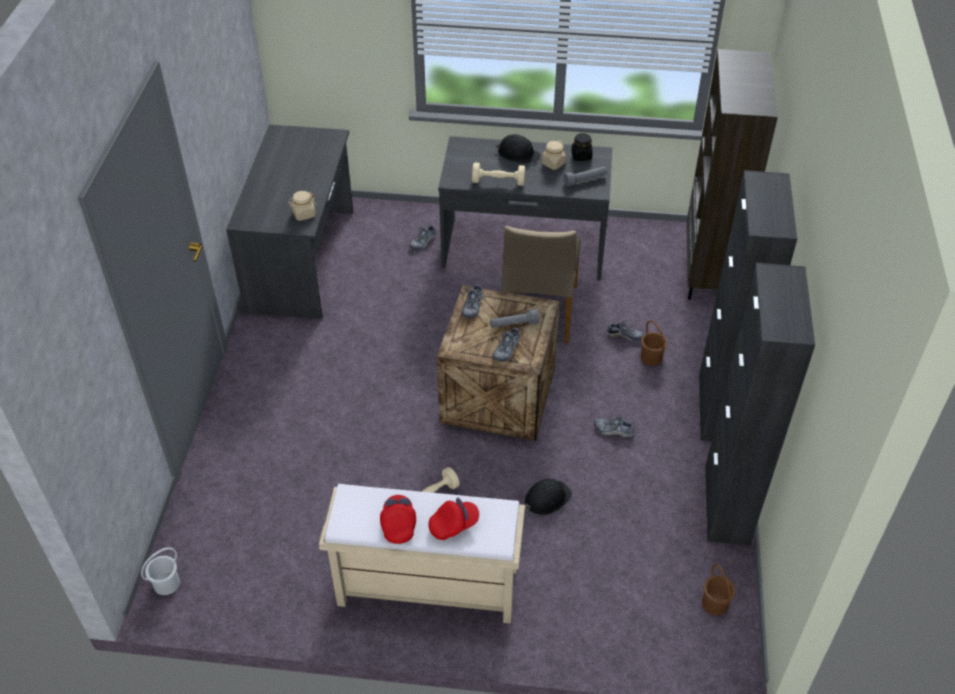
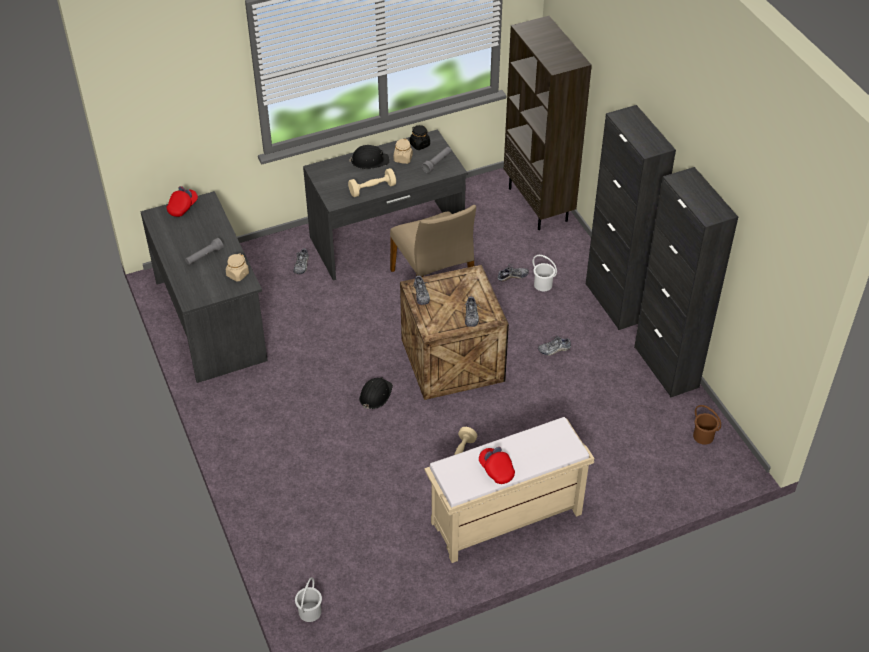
camera: 30 degrees left, 0 degrees up
red cap [429,497,479,540] -> red cap moved to [167,186,198,217]
grey flashlight [490,309,540,328] -> grey flashlight moved to [185,238,224,265]
black hard hat [525,479,572,515] -> black hard hat moved to [359,377,393,409]
brown bucket [641,320,667,366] -> white bucket [533,255,557,291]

